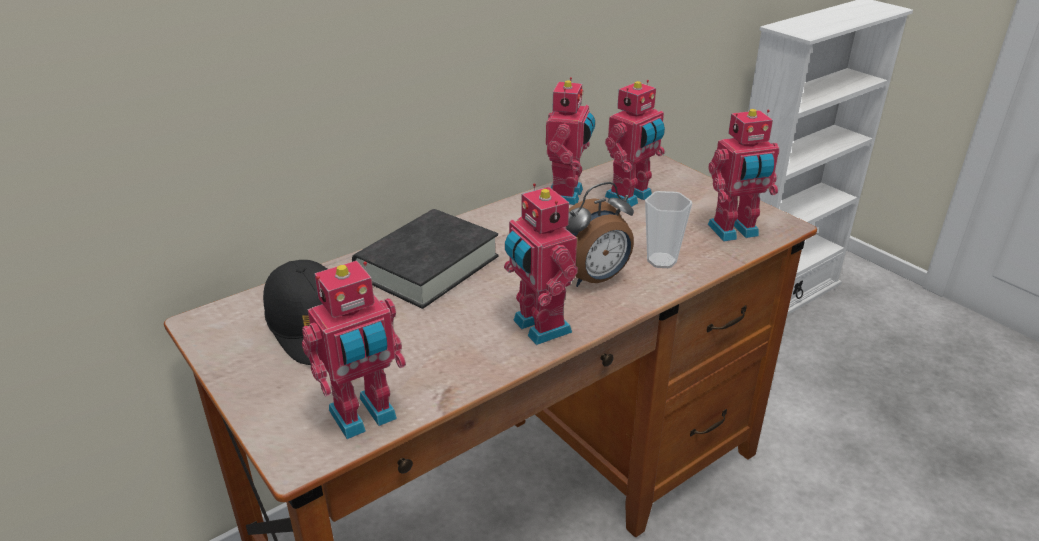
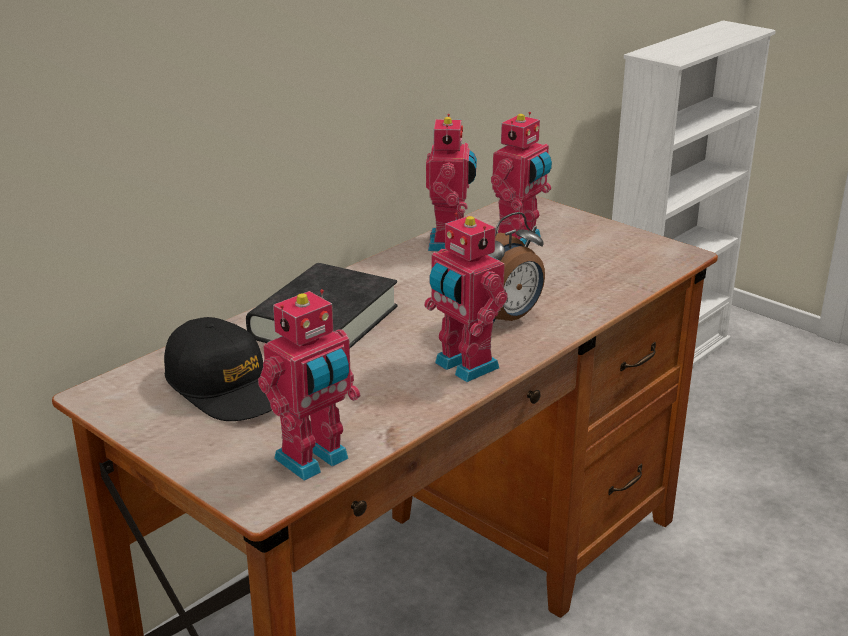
camera: 10 degrees left, 5 degrees down
cup [645,191,692,268] -> none
toy robot [708,109,779,241] -> none

